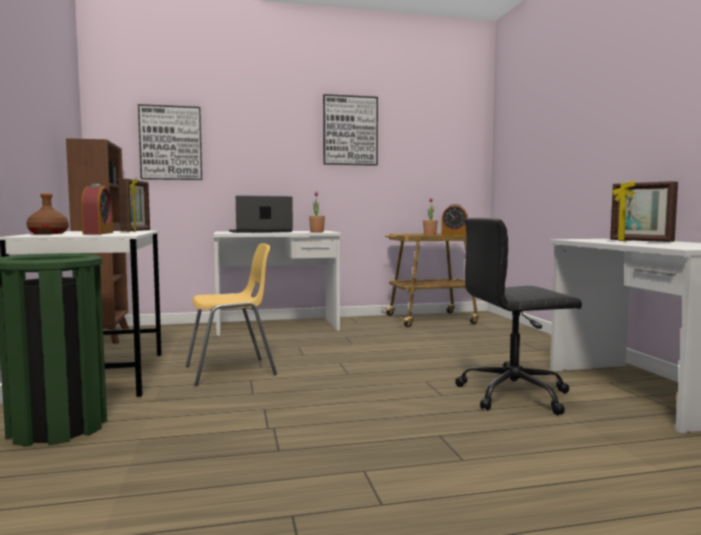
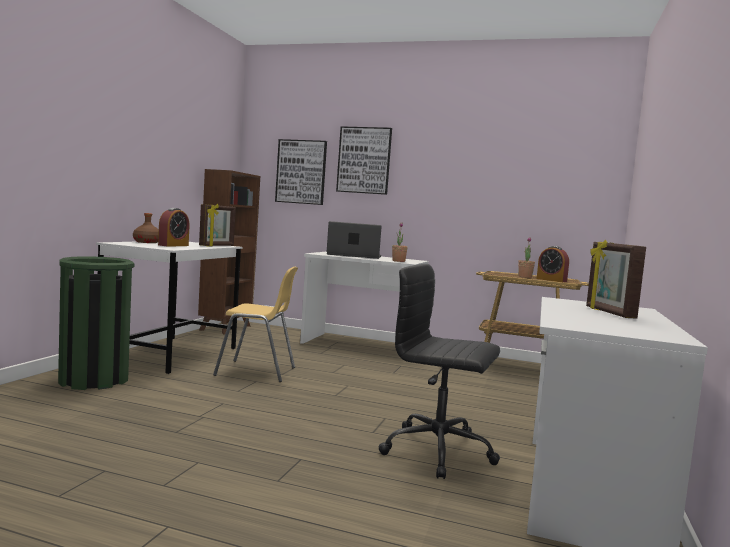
camera: 30 degrees right, 0 degrees up
picture [323,94,378,166] -> picture moved to [336,126,392,195]

